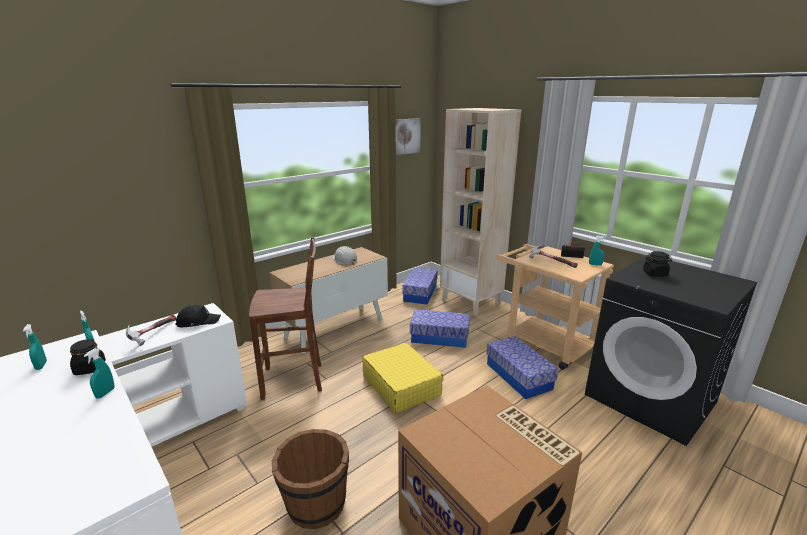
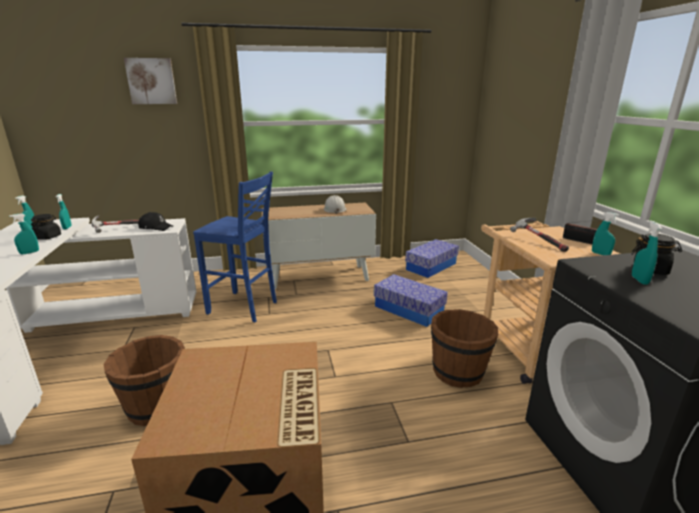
camera: 30 degrees right, 0 degrees up
brown stool [249,237,322,400] -> blue stool [193,171,277,323]
yellow suitcase [362,343,443,413] -> none
picture [395,118,421,155] -> picture moved to [124,58,177,104]
beige bookcase [440,108,521,316] -> none
storage box [486,336,559,399] -> brown bucket [431,309,498,388]
none -> turquoise spray bottle [632,220,662,285]

